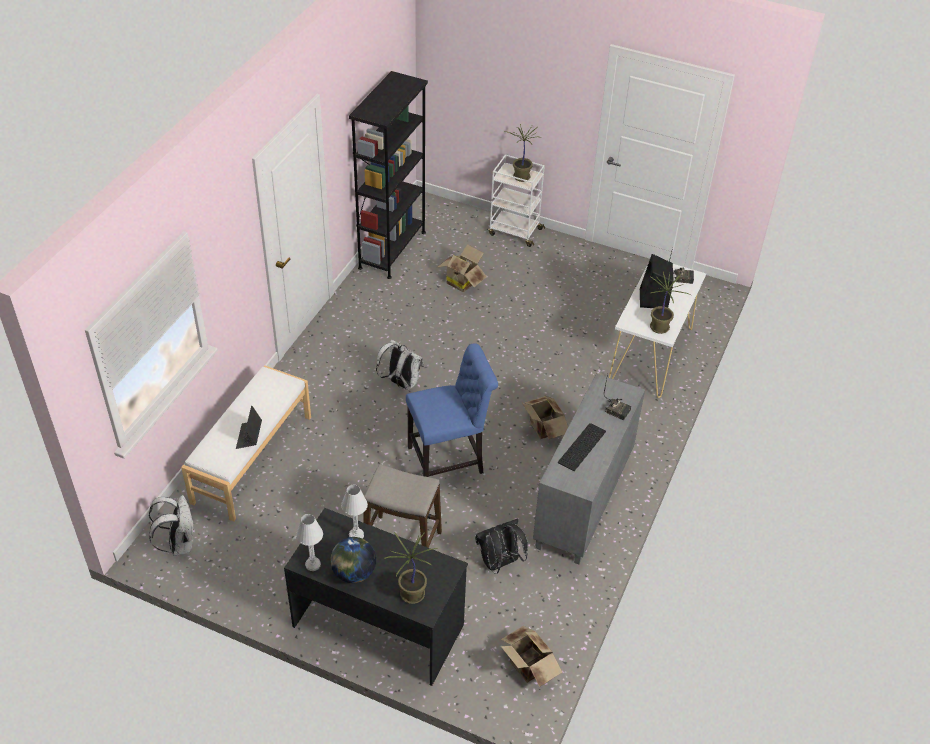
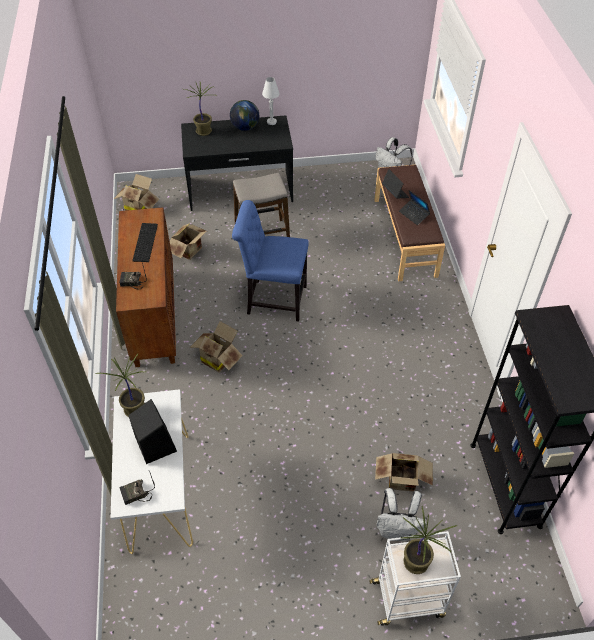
camera: 150 degrees right, 5 degrees up
white bench [181,365,311,521] -> brown bench [374,165,445,281]
white table lamp [341,485,368,539] -> none
white backpack [376,339,424,390] -> white backpack moved to [376,488,426,541]
blue chair [406,343,498,477] -> blue chair turned 60 degrees clockwise [232,200,309,322]
black backpack [475,518,528,574] -> cardboard box [170,223,208,260]
grey cabinet [533,374,645,565] -> brown cabinet [116,207,176,367]
none -> laptop [399,190,430,225]

